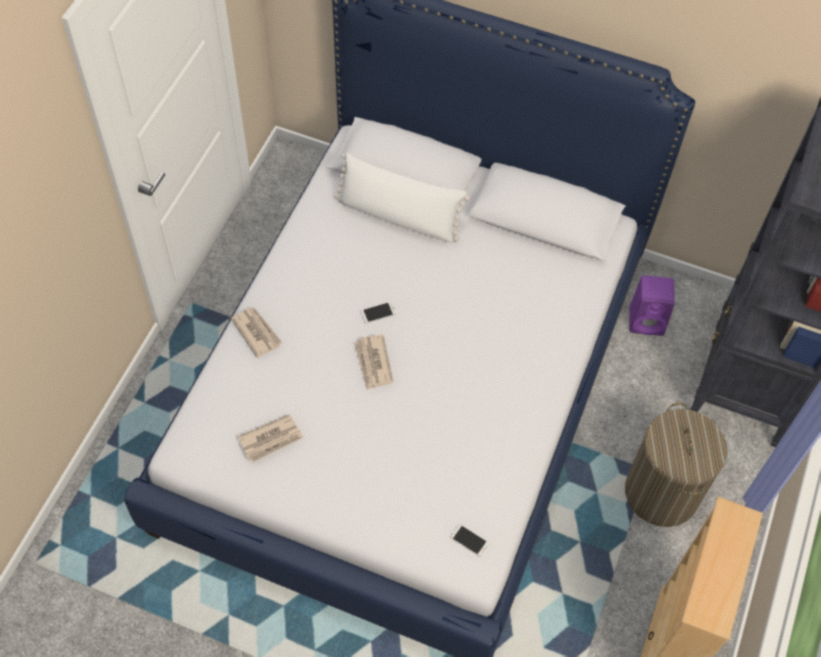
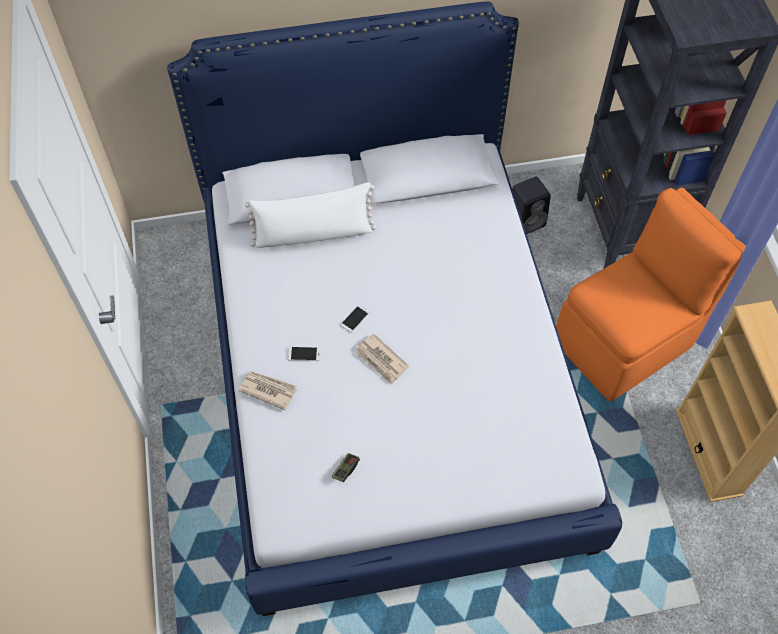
camera: 30 degrees left, 0 degrees up
newspaper [237,414,303,463] -> game controller [332,453,360,482]
phone [450,524,489,557] -> phone moved to [288,347,320,361]
laundry basket [625,402,727,527] -> orange chair [556,188,746,401]
purple speaker [629,275,675,336] -> black speaker [512,176,551,234]

